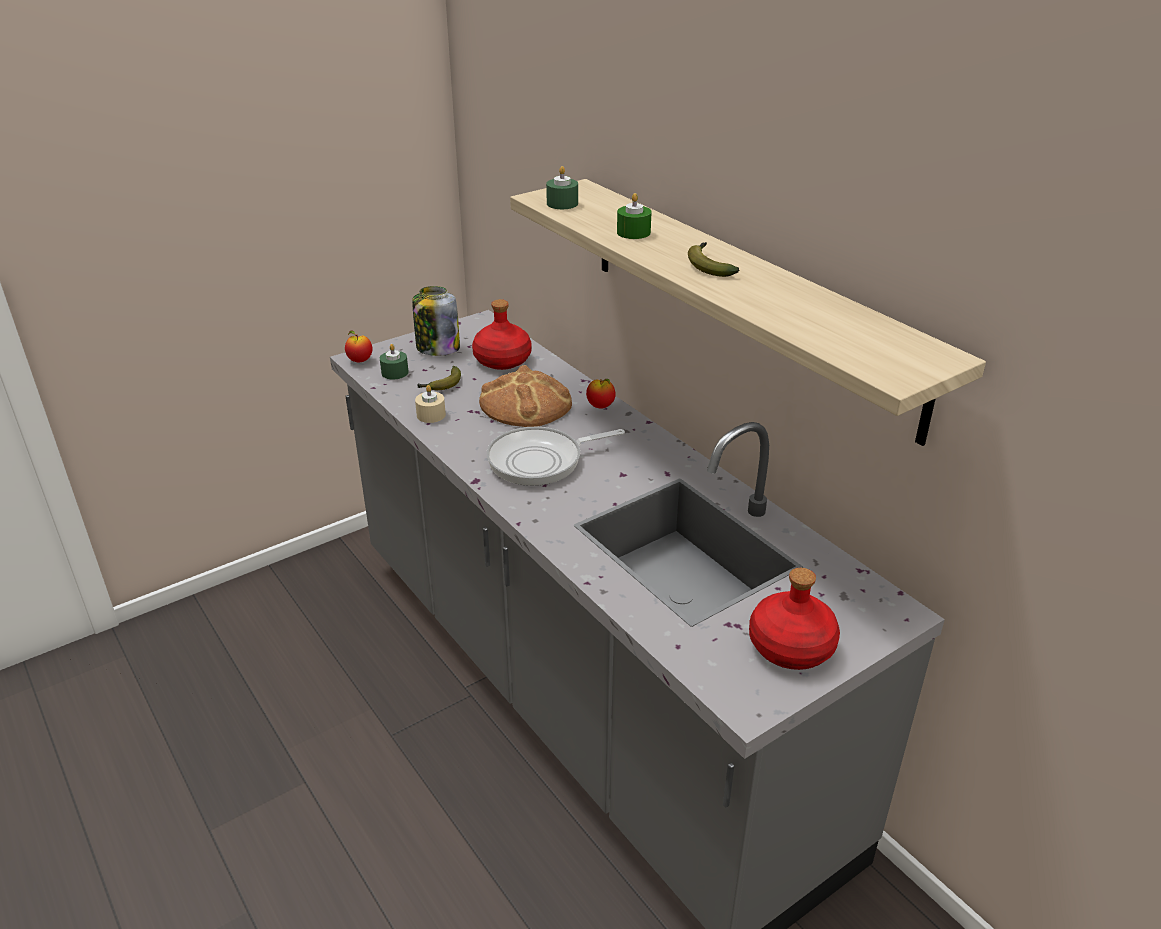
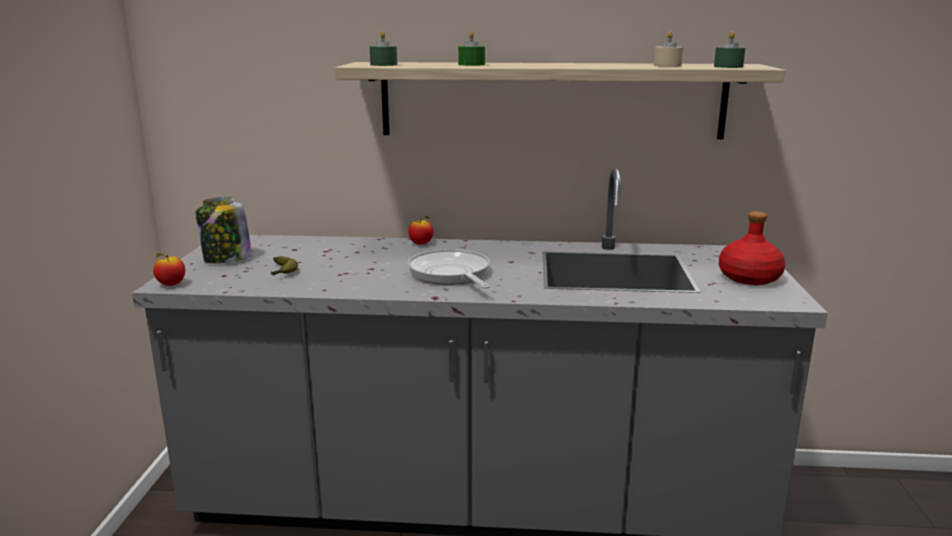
camera: 50 degrees left, 15 degrees down
green candle [380,344,409,379] -> green candle moved to [714,32,745,68]
beige candle [415,385,446,423] -> beige candle moved to [654,31,683,67]
red bottle [472,299,532,370] -> none
bread [479,365,572,427] -> none
frying pan [487,427,625,486] -> frying pan turned 135 degrees clockwise [408,249,490,289]
banana [688,242,739,277] -> none

